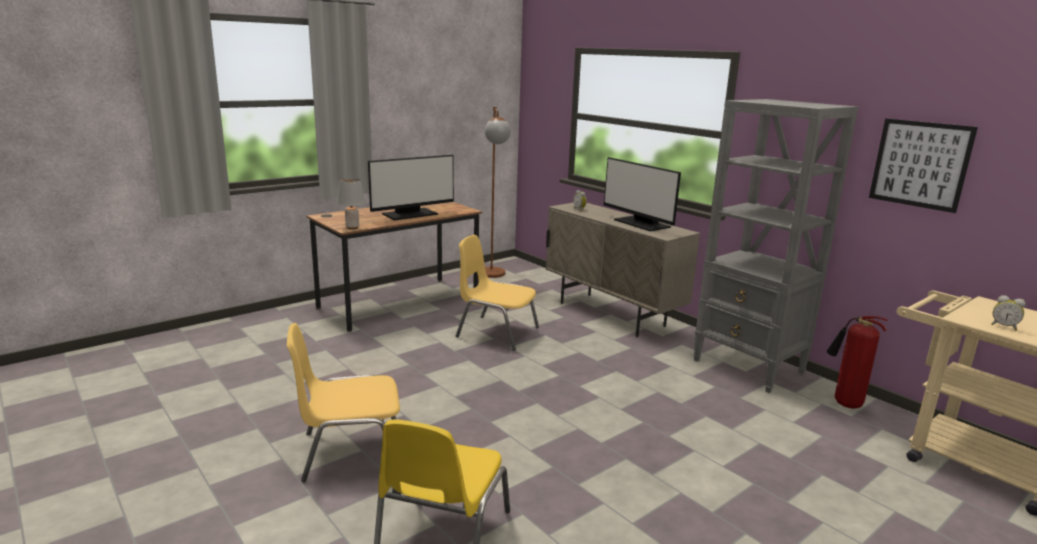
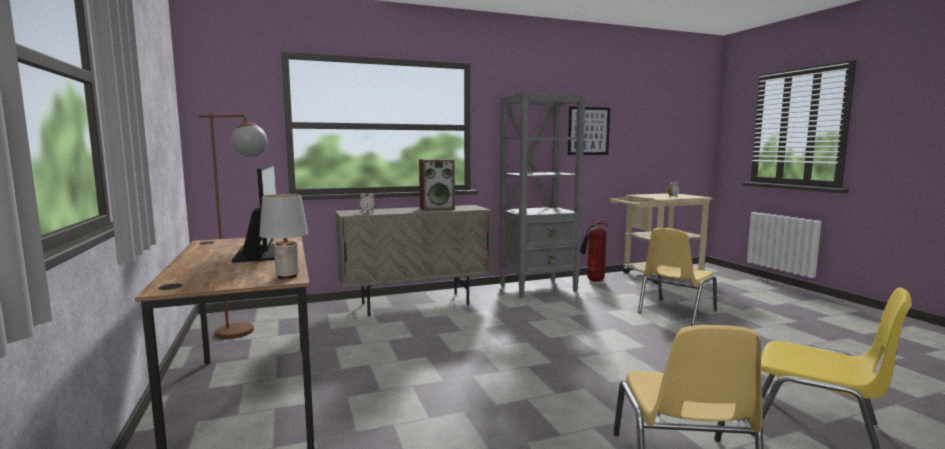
camera: 70 degrees left, 10 degrees down
yellow chair [456,235,539,351] -> yellow chair moved to [638,228,717,326]
monitor [604,157,681,231] -> speaker [419,159,455,211]

